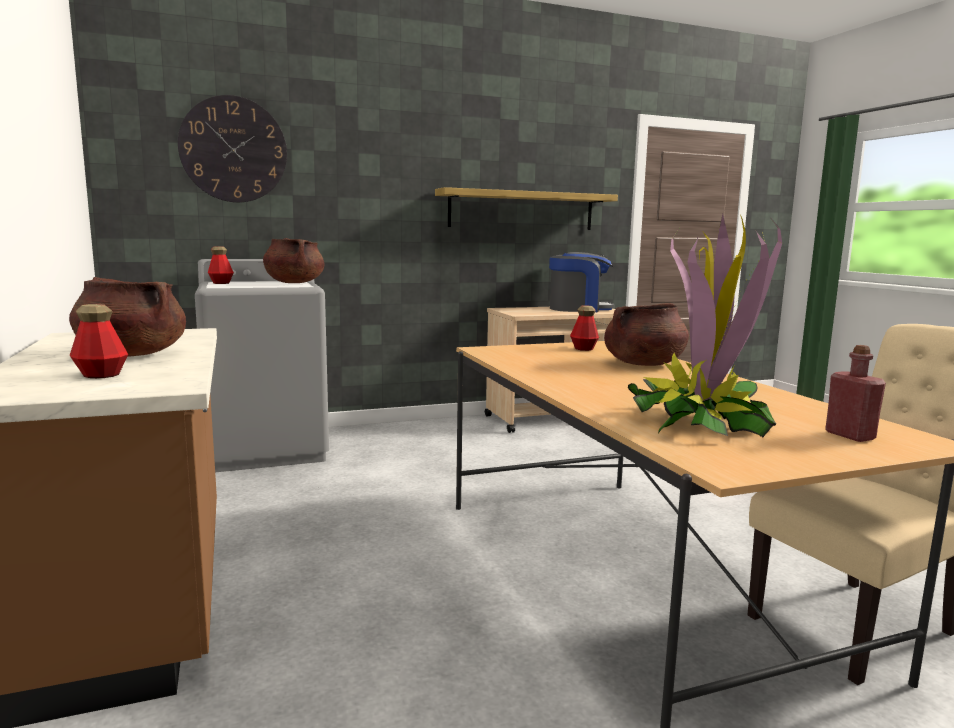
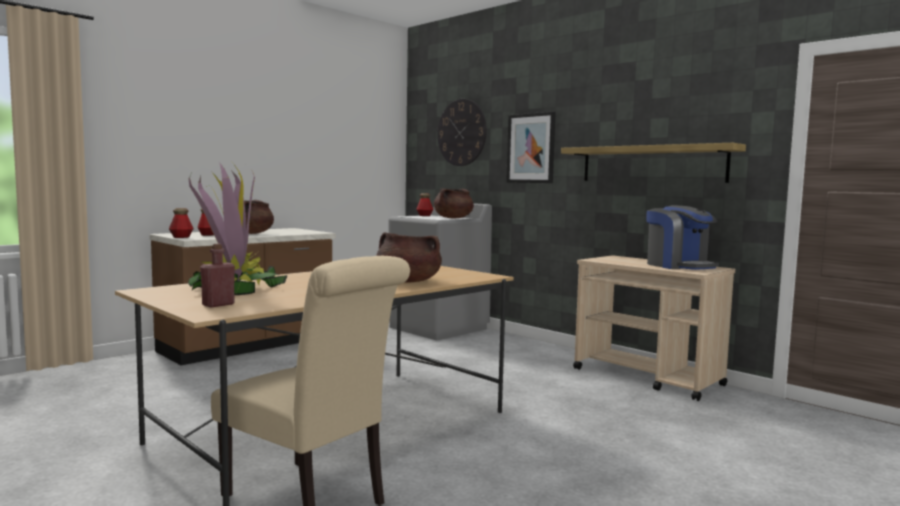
camera: 65 degrees right, 5 degrees down
bottle [570,305,599,351] -> bottle moved to [169,208,194,238]
none -> picture [506,111,556,183]

